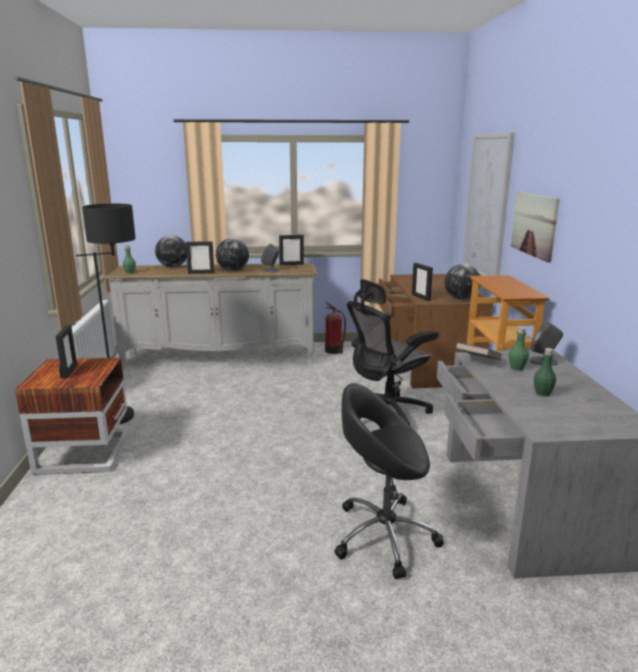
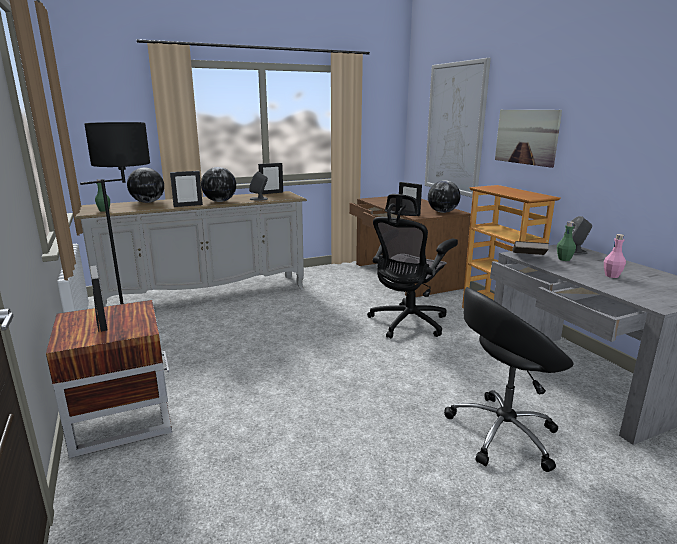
camera: 20 degrees left, 0 degrees up
fire extinguisher [325,302,346,354] -> none
green bottle [534,348,556,396] -> pink bottle [604,234,626,278]

